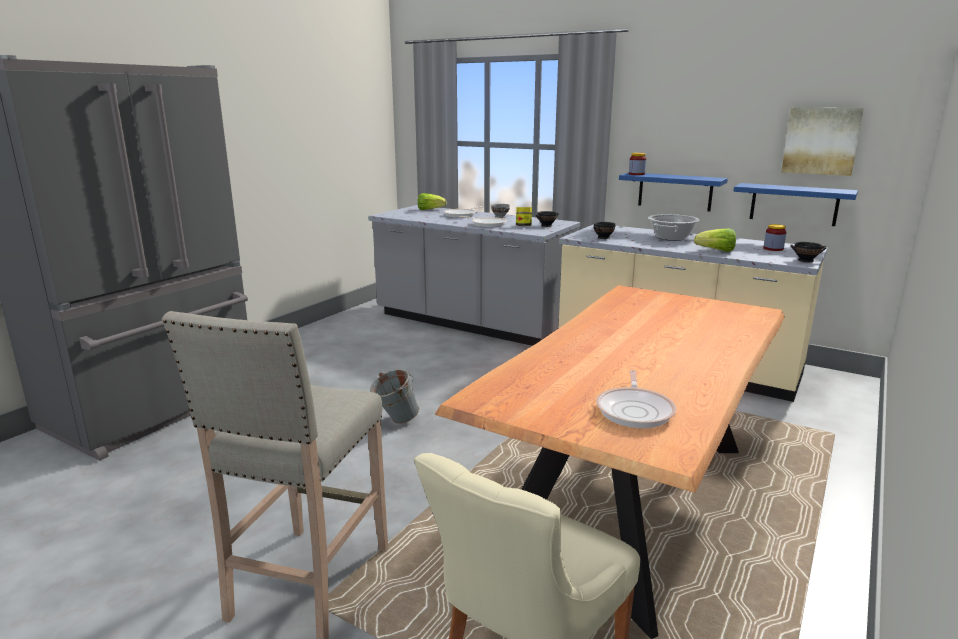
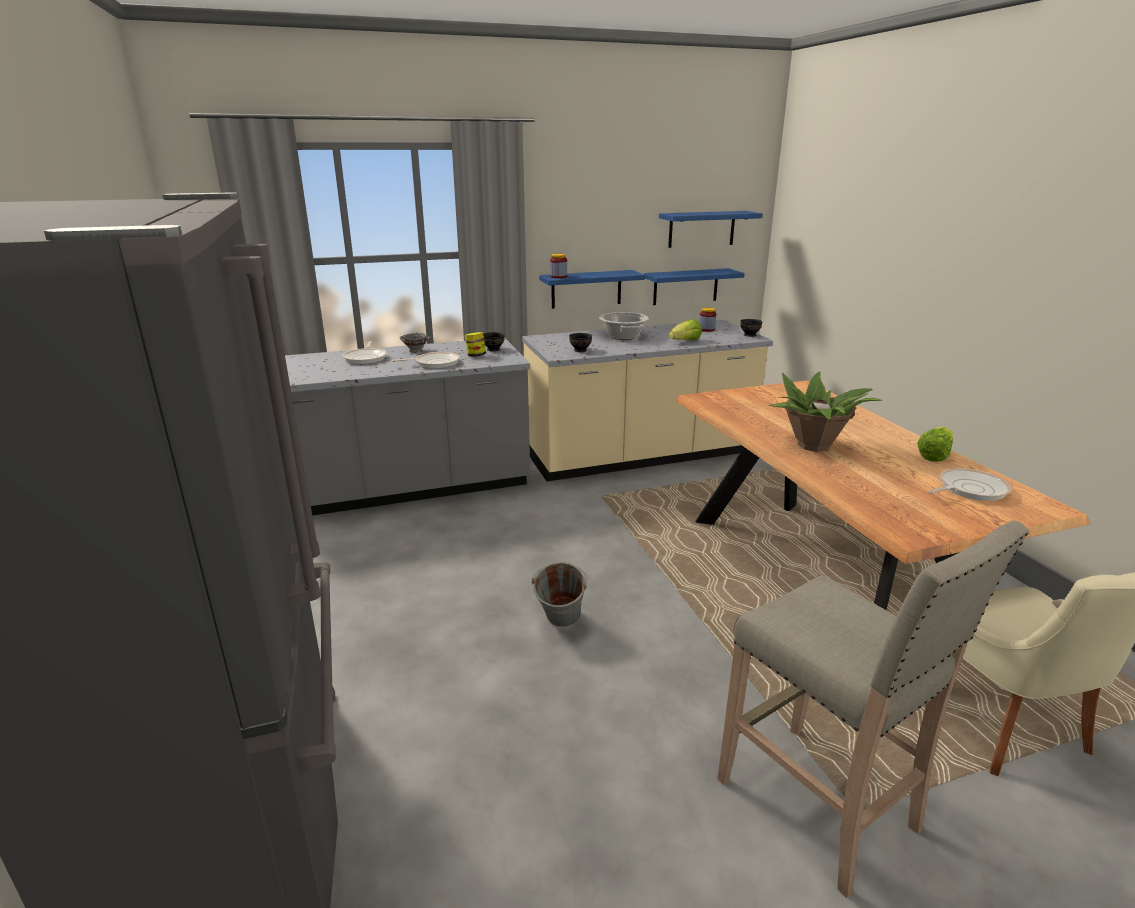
camera: 50 degrees left, 5 degrees up
lettuce [418,193,447,210] -> lettuce moved to [917,427,953,462]
frying pan [596,370,676,428] -> frying pan turned 75 degrees counterclockwise [927,468,1012,501]
picture [781,108,864,176] -> blue shelf [659,211,763,248]
none -> potted plant [768,372,882,452]

